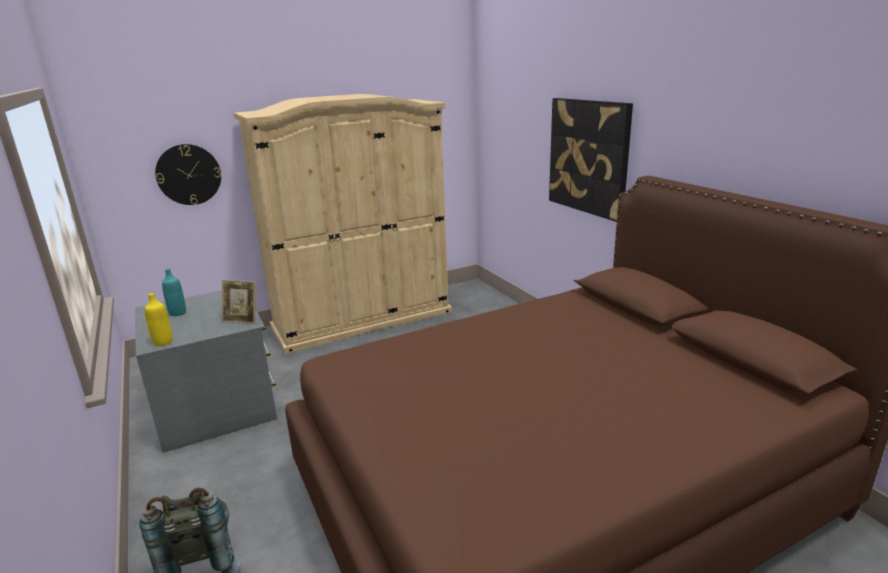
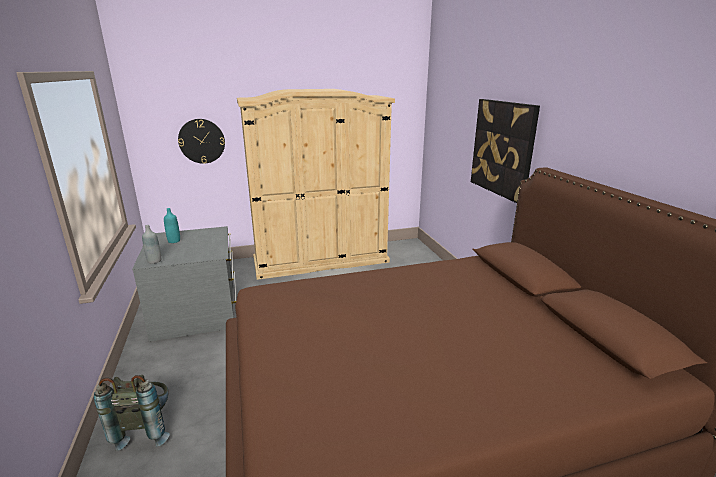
camera: 10 degrees right, 0 degrees up
yellow bottle [145,293,173,346] -> grey bottle [142,225,161,264]
picture frame [222,280,256,324] -> none

